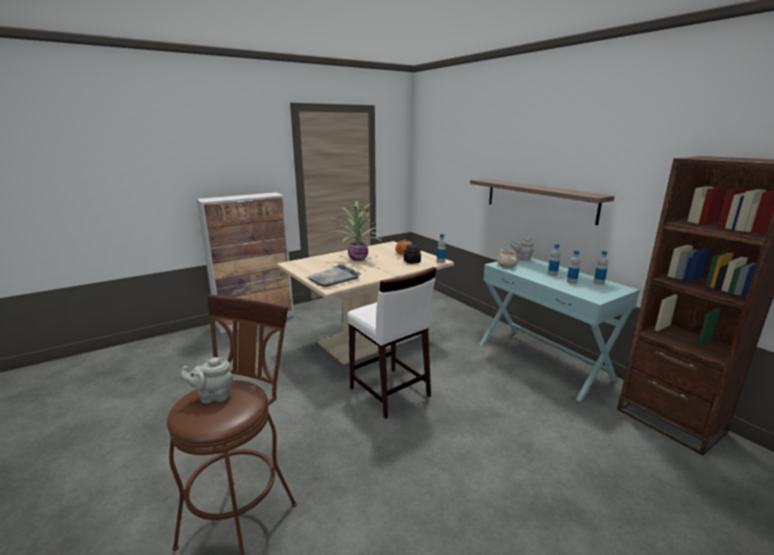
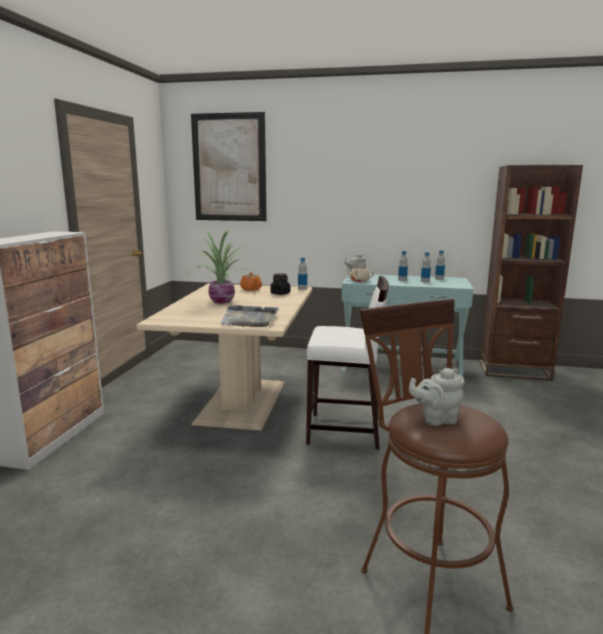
camera: 45 degrees left, 5 degrees down
grey teapot [180,357,233,404] -> grey teapot turned 45 degrees clockwise [409,368,465,426]
shelf [470,179,615,225] -> none
none -> picture [191,112,267,221]

